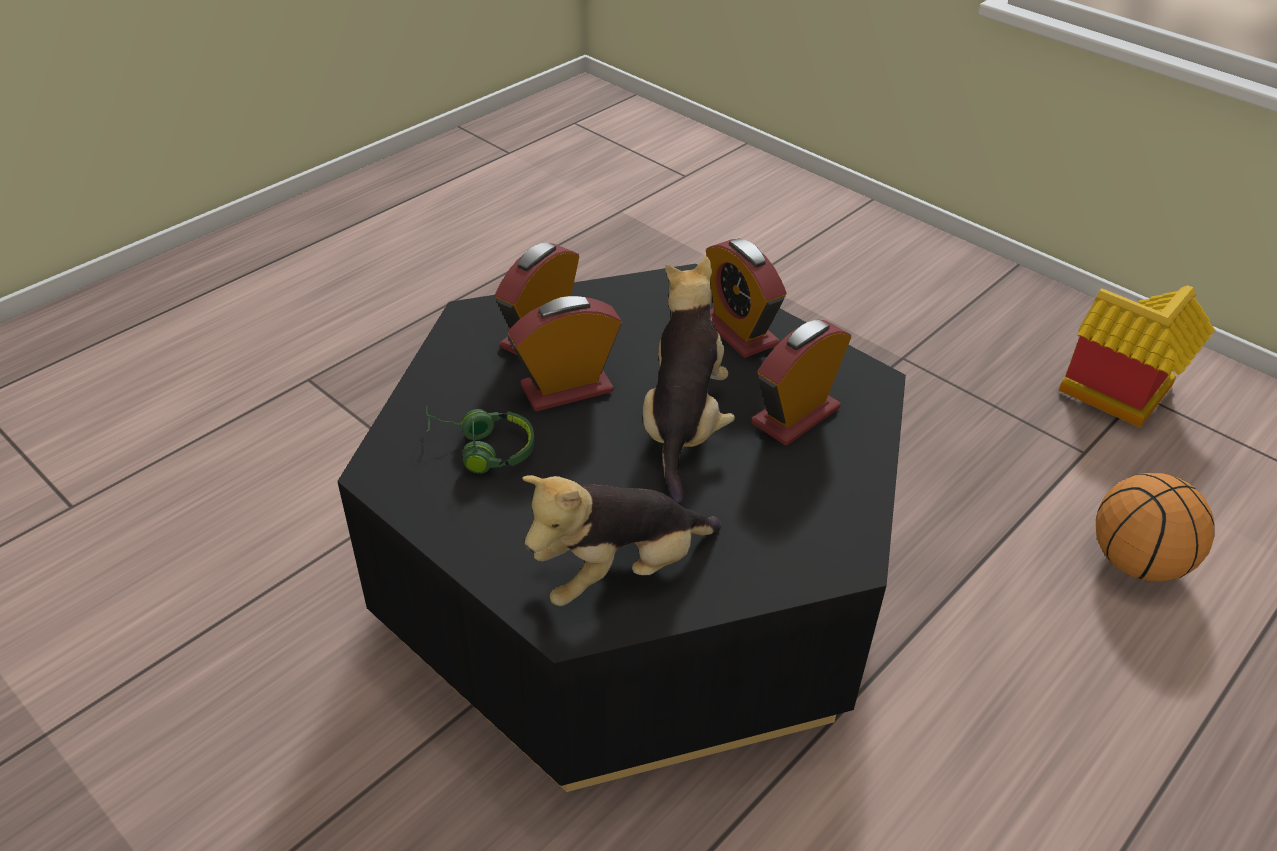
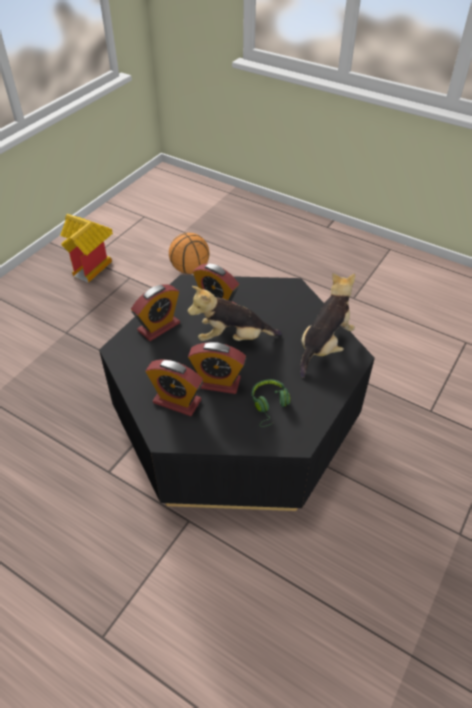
camera: 100 degrees left, 5 degrees up
alarm clock [508,296,622,412] -> alarm clock turned 45 degrees counterclockwise [188,342,246,394]
plush toy [522,475,722,606] -> plush toy turned 105 degrees counterclockwise [300,273,355,378]

